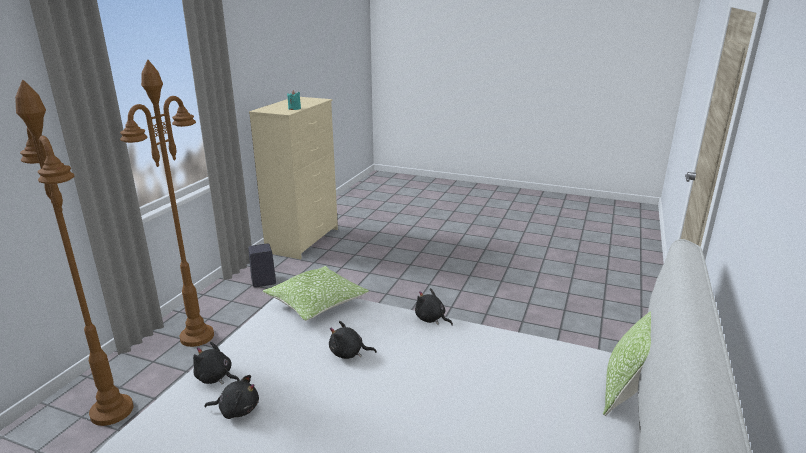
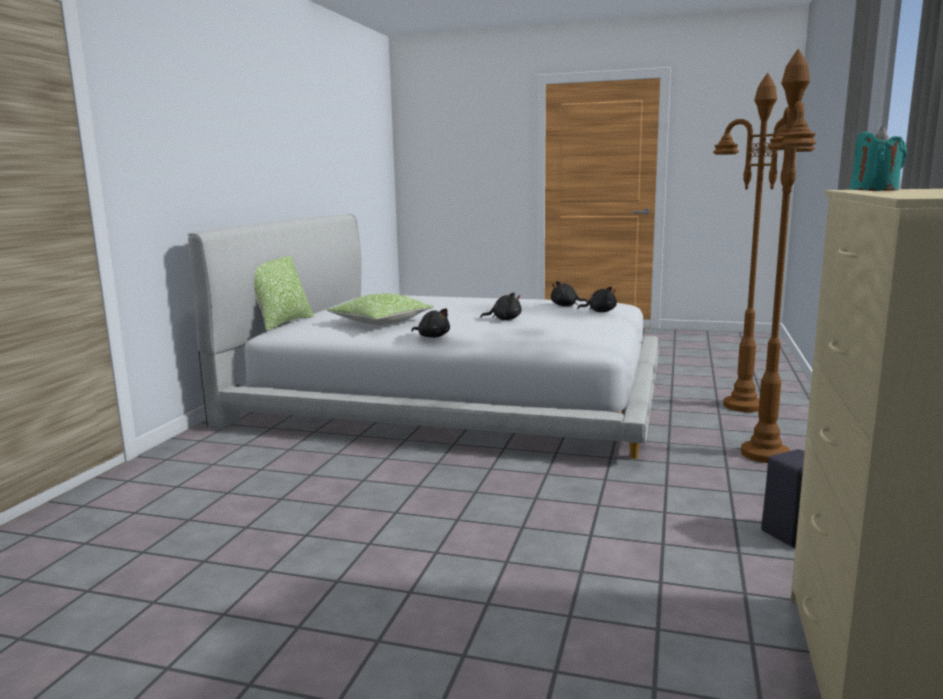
camera: 175 degrees right, 10 degrees down
pillow [263,266,369,321] -> pillow moved to [327,293,434,325]

